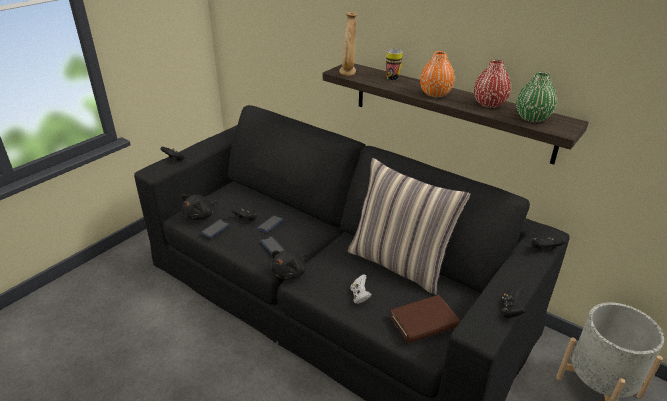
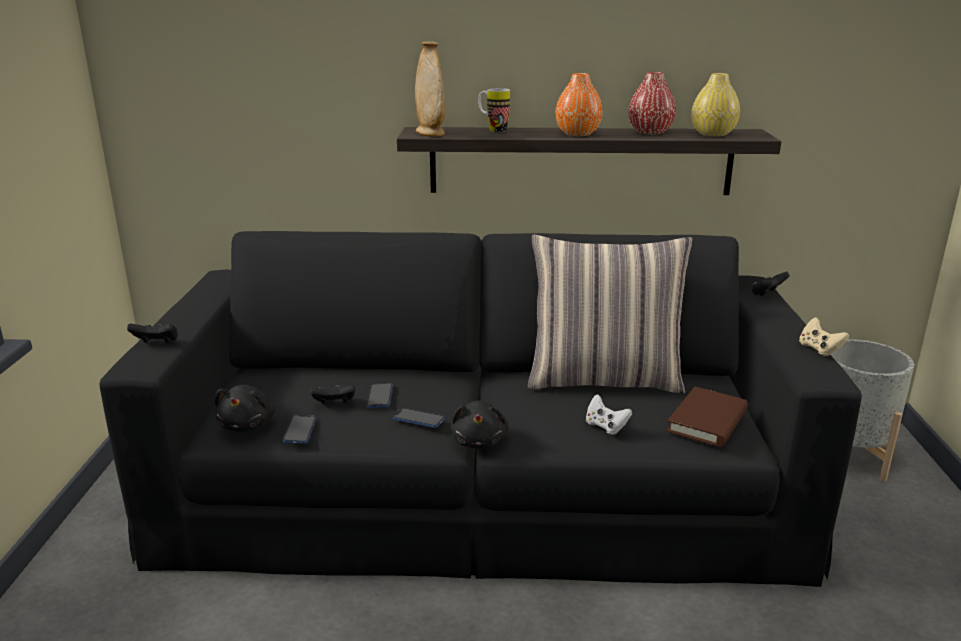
camera: 35 degrees left, 10 degrees down
black game controller [501,286,526,318] -> beige game controller [799,317,849,356]
green vase [516,72,557,122] -> yellow vase [691,73,740,136]

